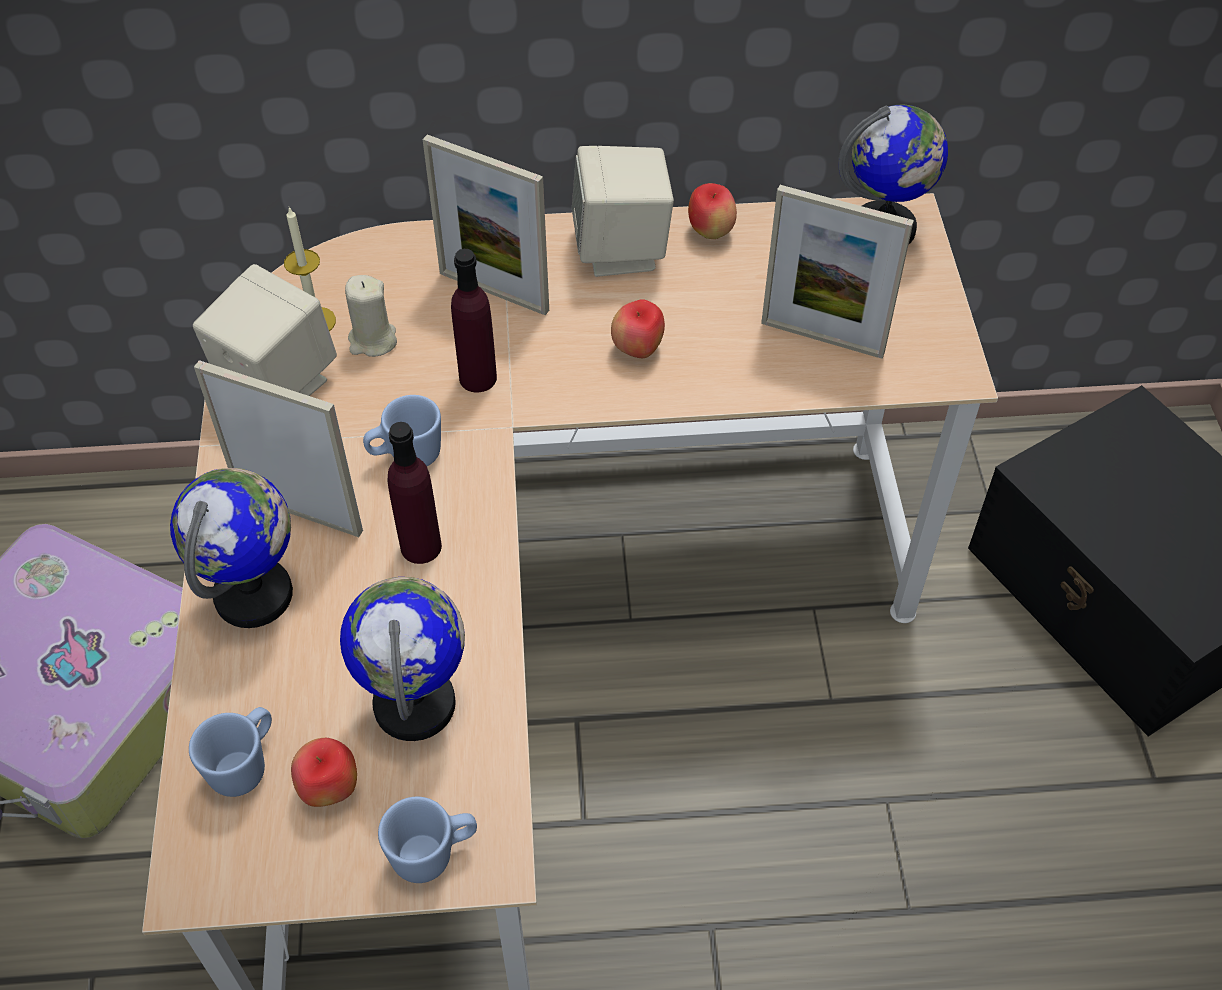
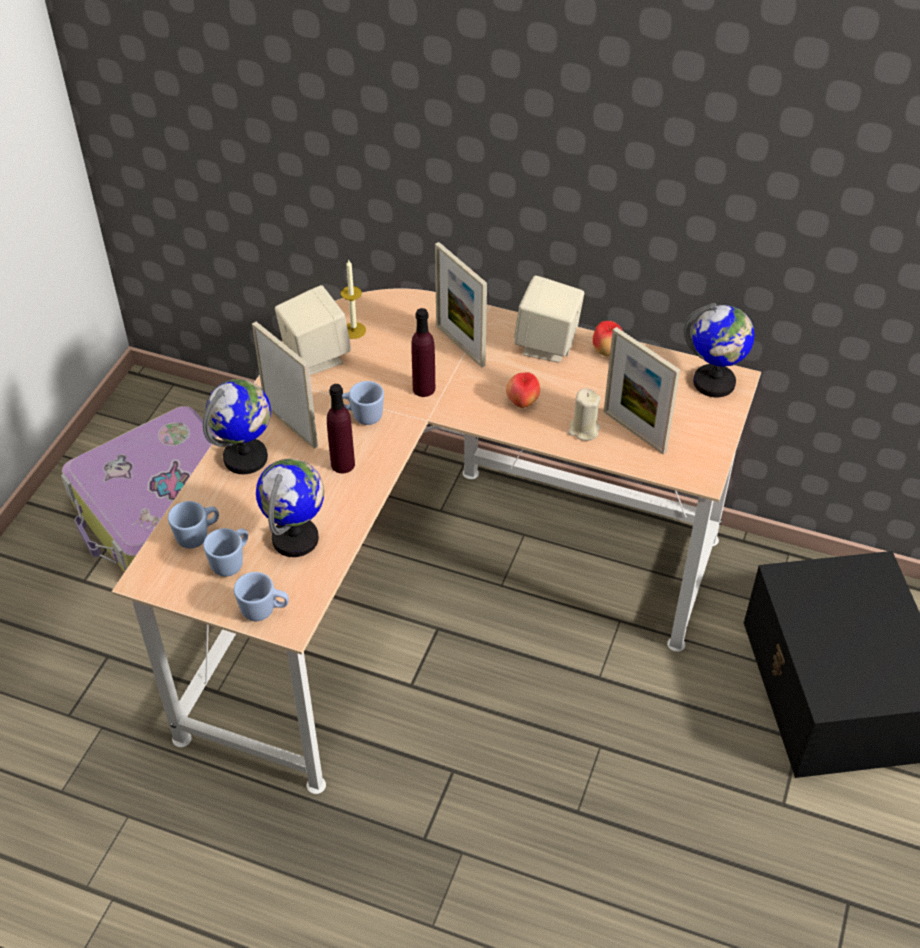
camera: 25 degrees right, 5 degrees down
apple [291,738,357,807] -> blue mug [203,528,248,577]
beige candle [345,275,397,357] -> beige candle moved to [568,388,601,441]

